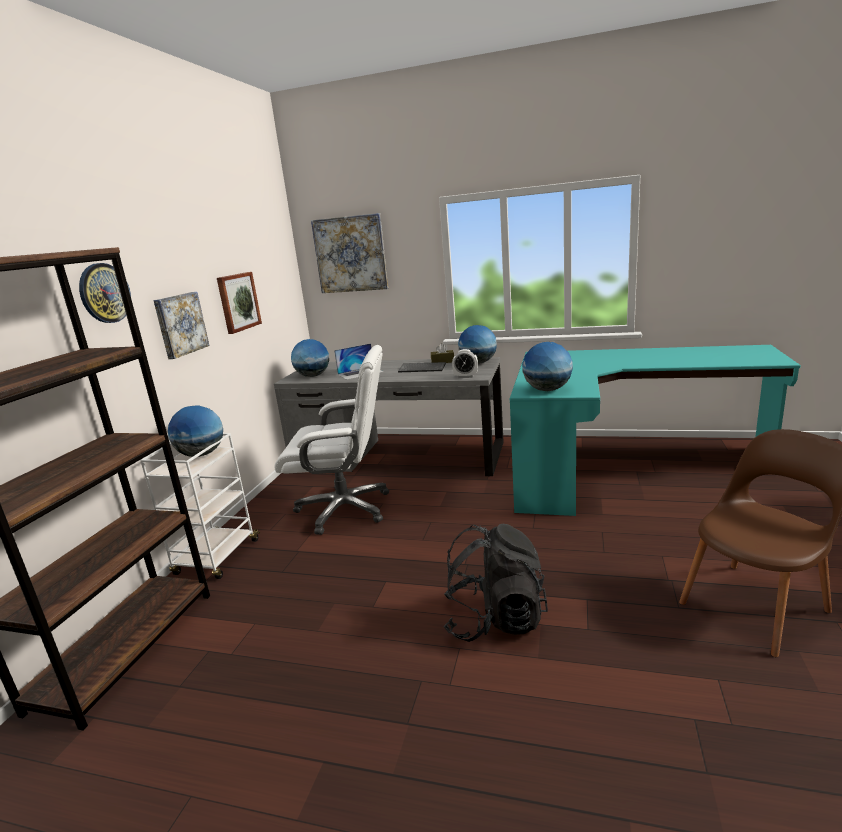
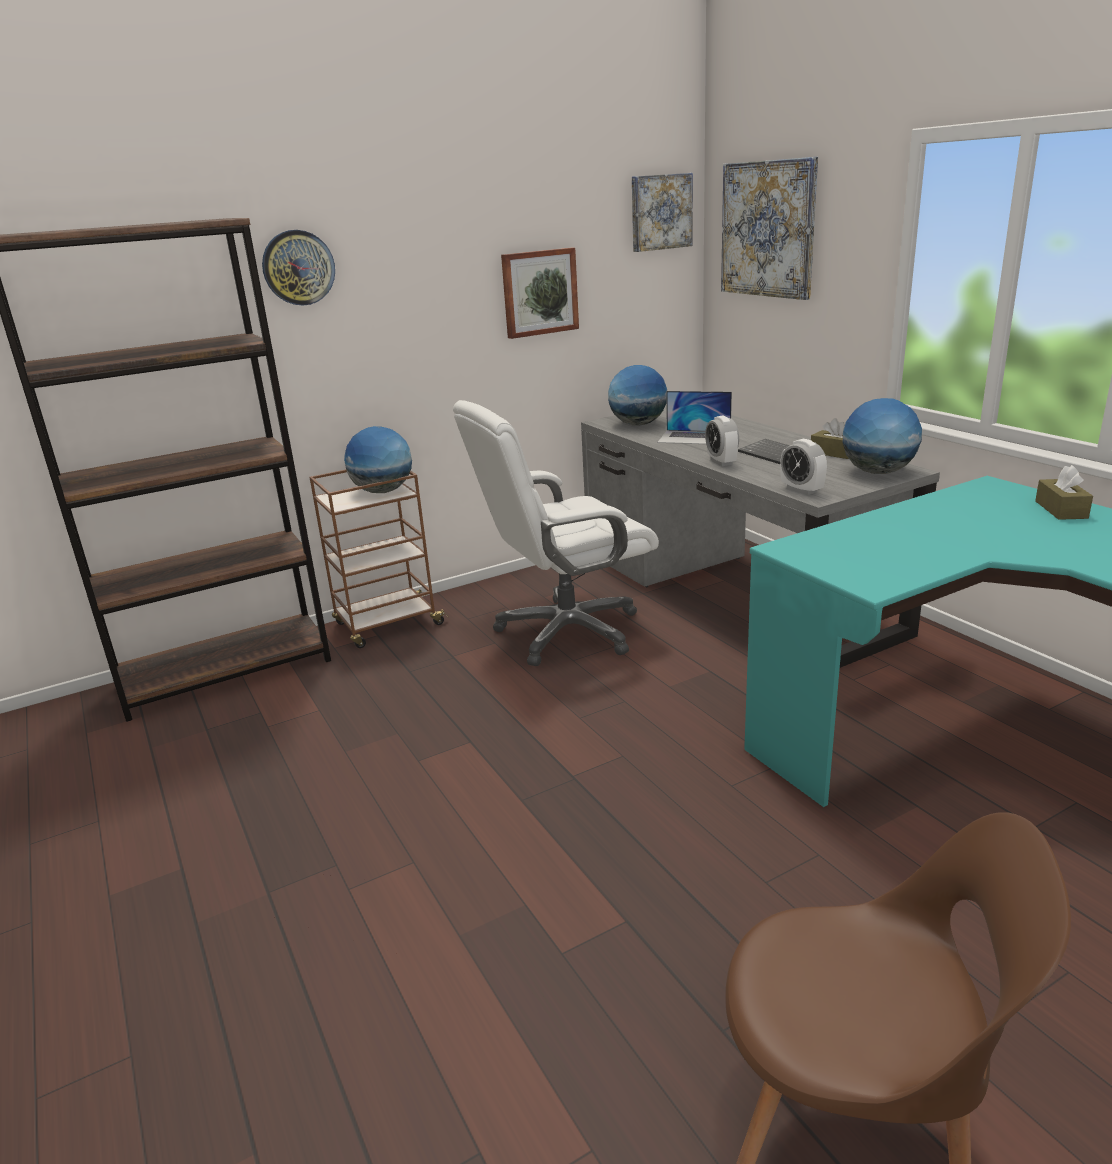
camera: 45 degrees right, 5 degrees up
white cart [140,433,260,579] -> brown cart [309,470,448,648]
picture [153,292,209,359] -> picture moved to [632,173,693,252]
white office chair [274,345,389,535] -> white office chair turned 105 degrees clockwise [453,400,659,666]
black backpack [444,524,548,642] -> none
globe [522,342,573,391] -> none
none -> alarm clock [705,416,739,466]
none -> brown tissue box [1035,465,1093,520]

